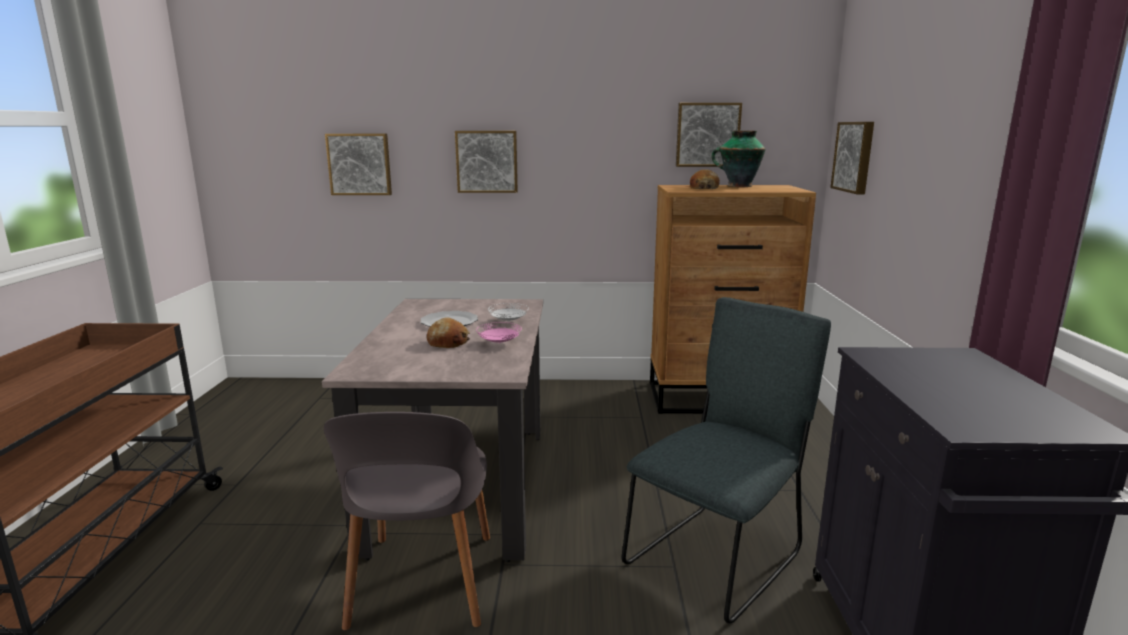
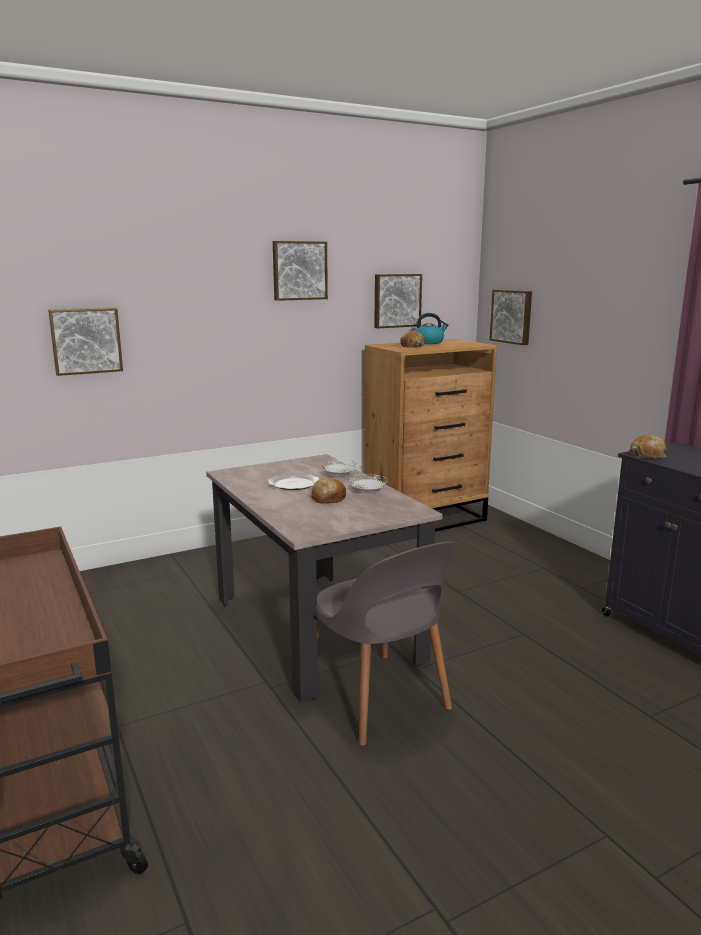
camera: 30 degrees left, 0 degrees up
picture [455,131,518,193] -> picture moved to [273,241,328,301]
pink plate [476,322,522,343] -> white plate [349,474,388,492]
grey chair [622,297,831,624] -> none
vase [711,131,766,187] -> kettle [415,313,449,344]
none -> bread [629,435,666,459]

